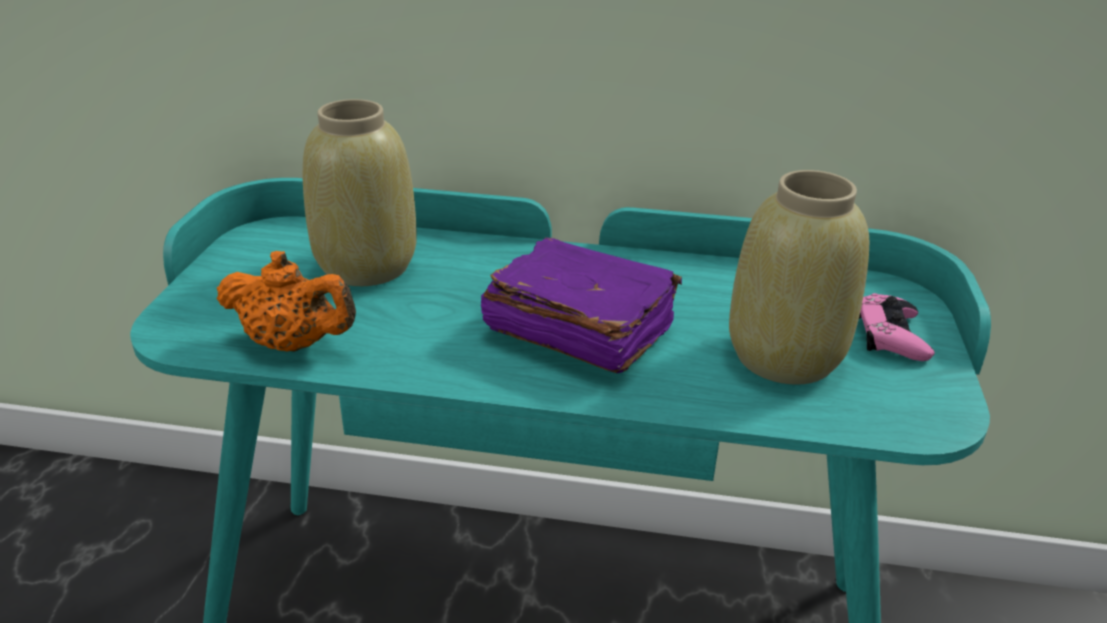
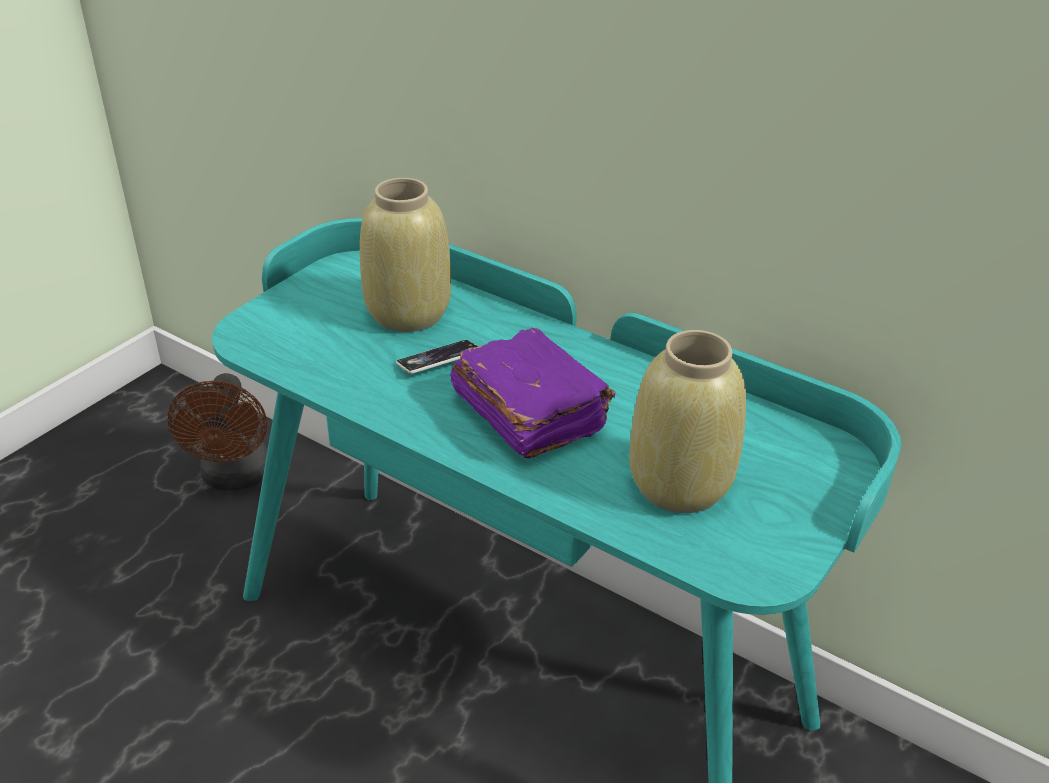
camera: 25 degrees right, 5 degrees up
orange teapot [217,251,356,352] -> none
pink game controller [859,293,935,361] -> none
none -> brown fan [168,373,268,490]
none -> phone [396,340,478,374]

